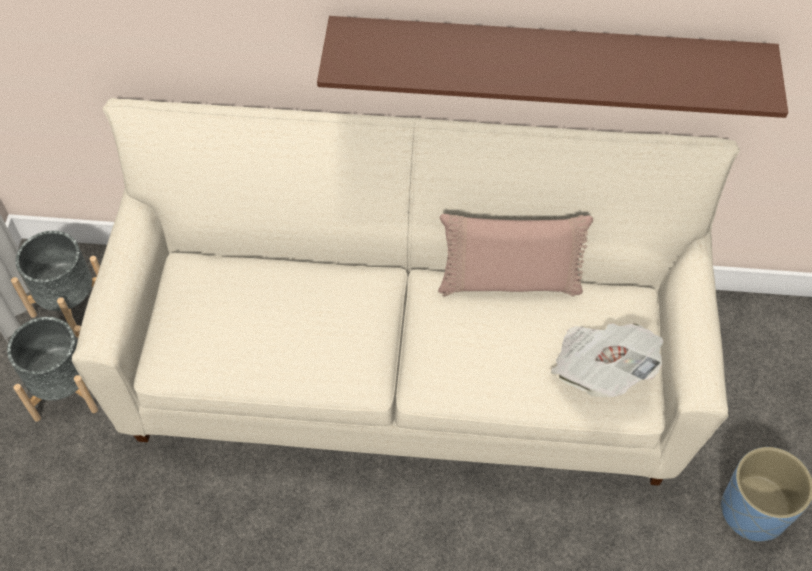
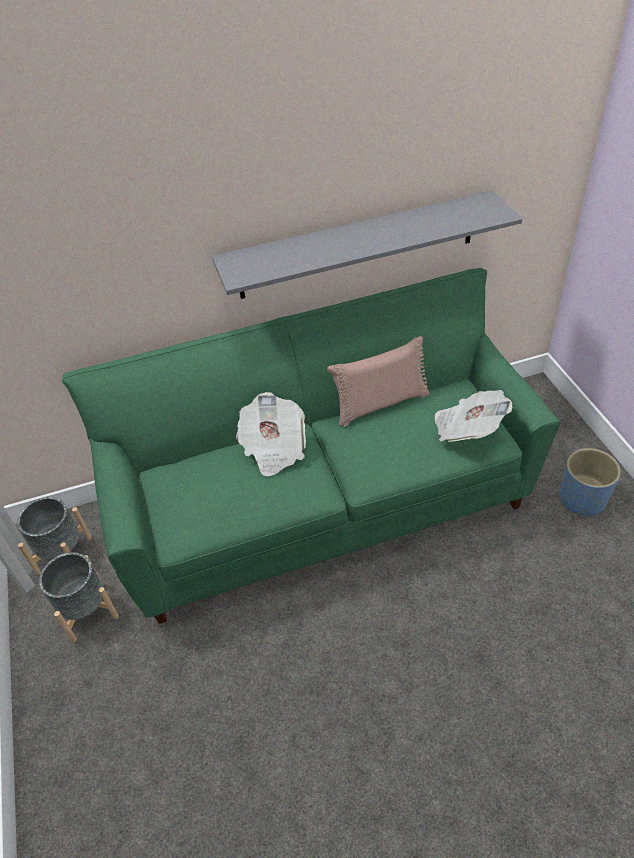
camera: 20 degrees left, 10 degrees down
beige sofa [72,98,740,486] -> green sofa [62,268,560,624]
brown shelf [317,16,788,118] -> grey shelf [212,190,522,299]
none -> newspaper [236,392,306,477]

